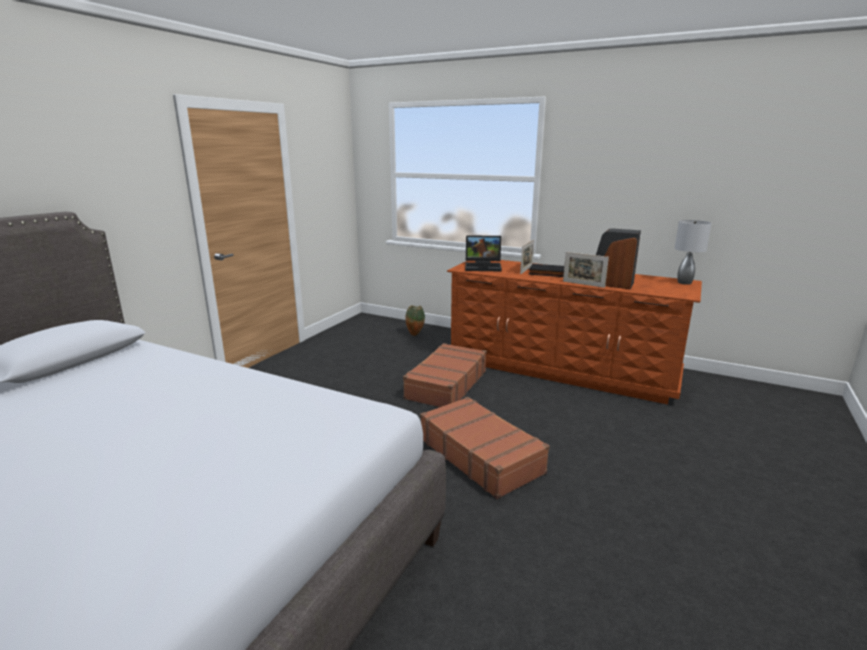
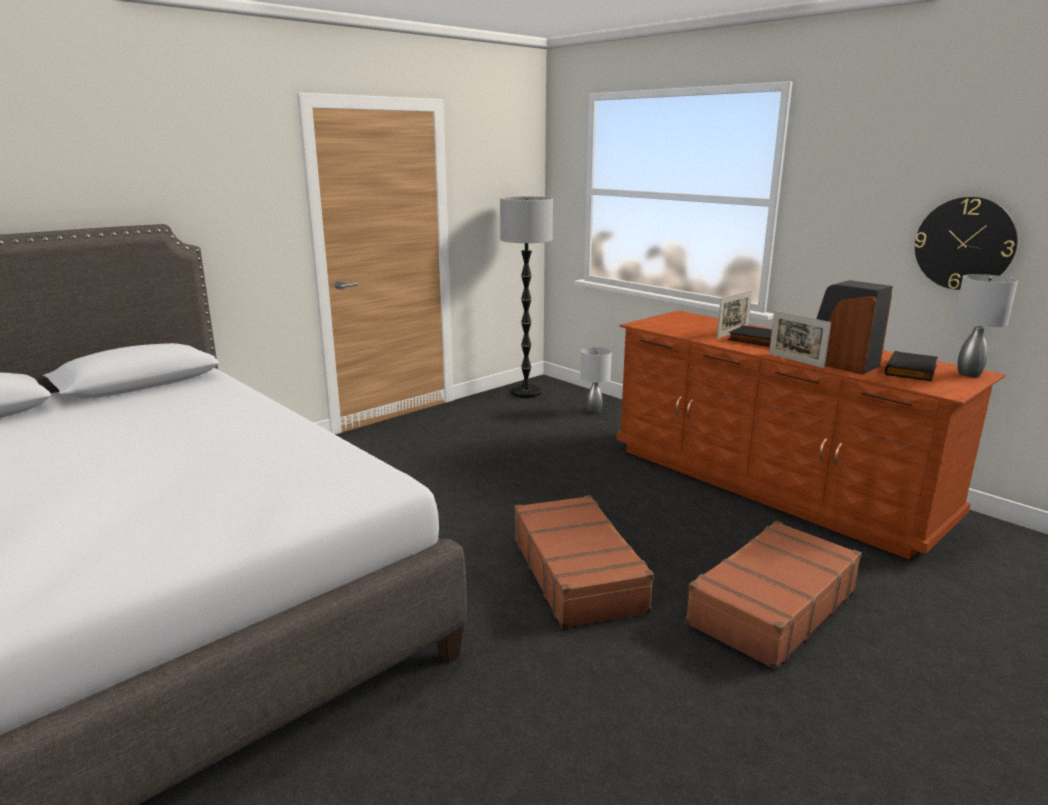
camera: 20 degrees right, 0 degrees up
brown suitcase [403,343,487,407] -> brown suitcase moved to [685,521,862,670]
vase [405,305,425,336] -> grey table lamp [581,347,612,414]
laptop [465,235,502,272] -> none
none -> floor lamp [500,196,553,398]
none -> black book [885,351,938,381]
none -> wall clock [915,197,1018,290]

